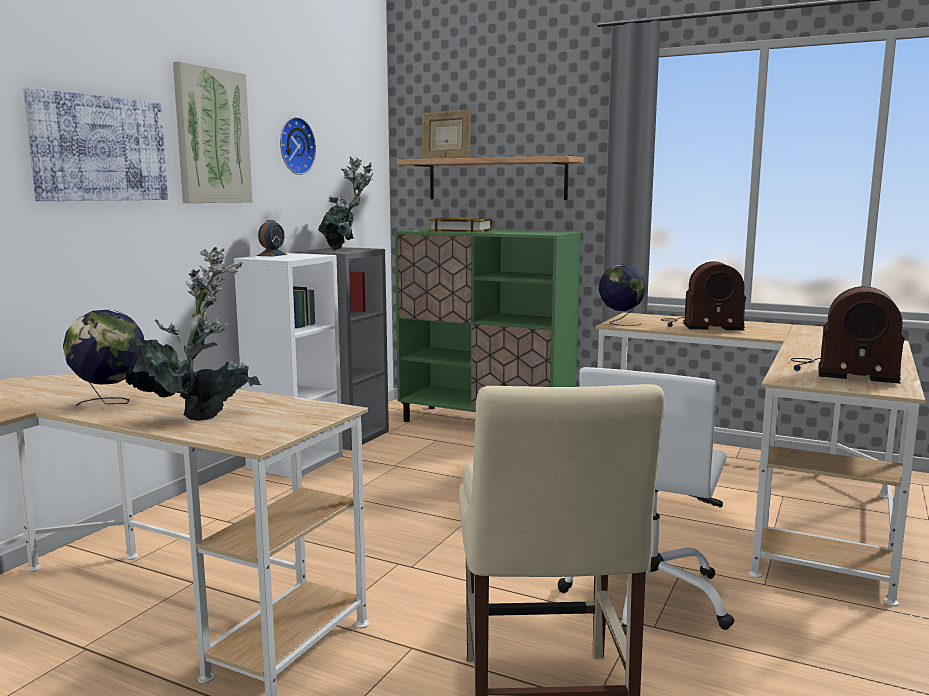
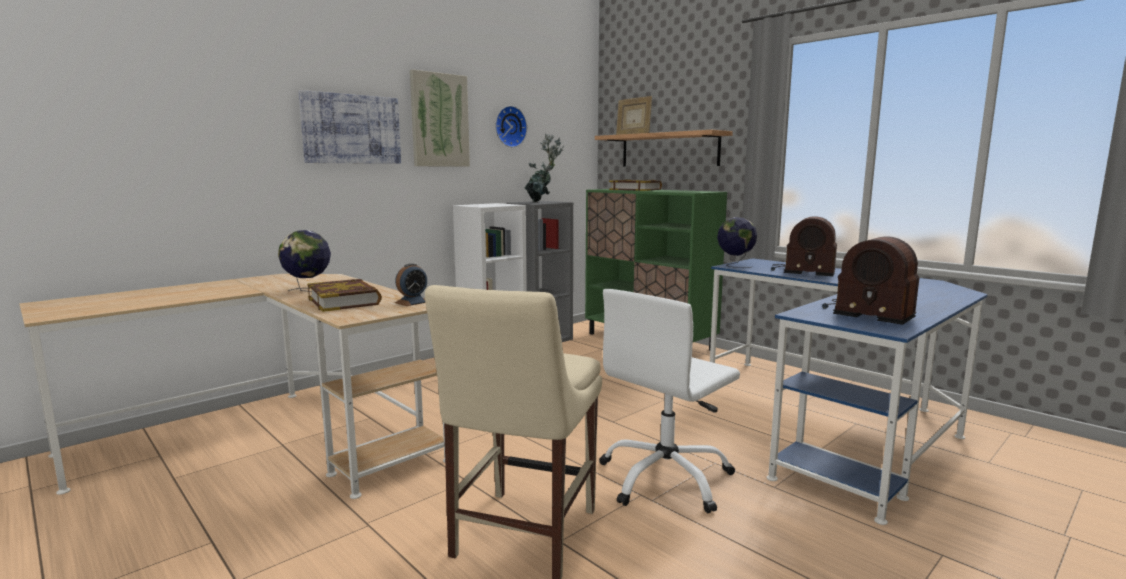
camera: 20 degrees right, 0 degrees up
potted plant [125,247,261,421] -> book [307,279,382,312]
alarm clock [257,220,288,257] -> alarm clock moved to [395,263,427,306]
beige desk [596,312,925,606] -> blue desk [710,258,988,525]

